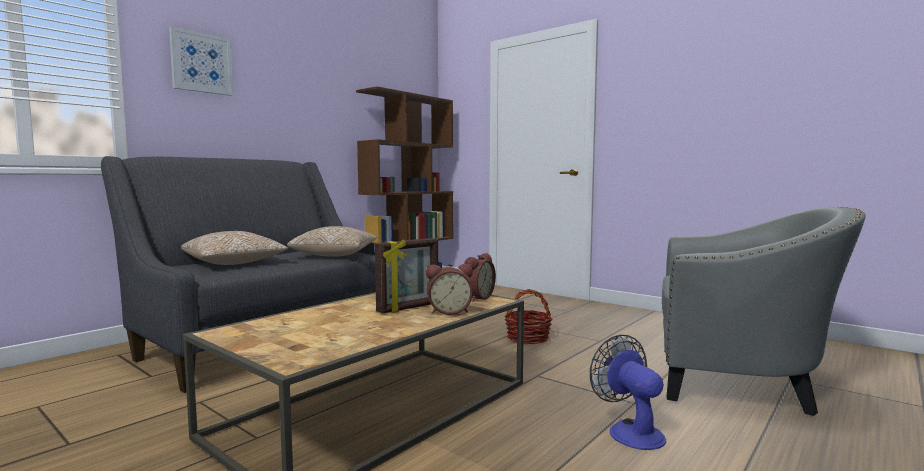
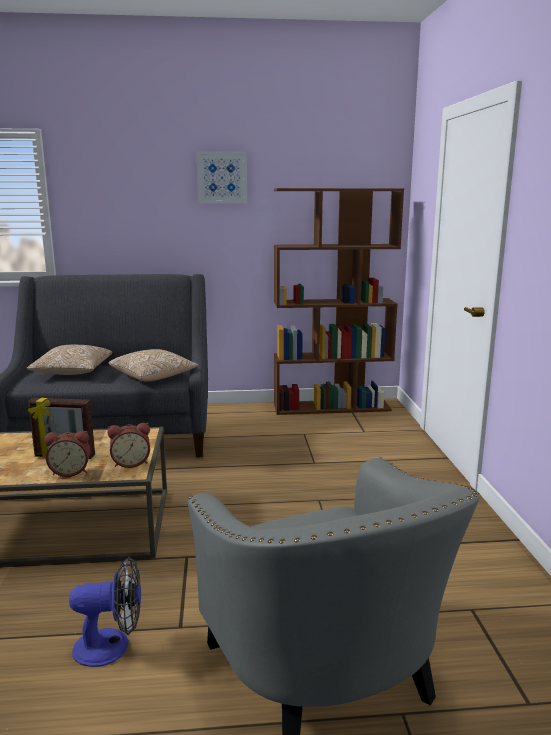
camera: 45 degrees right, 10 degrees up
picture [169,26,233,96] -> picture moved to [196,151,247,203]
alarm clock [426,264,473,315] -> alarm clock turned 45 degrees counterclockwise [45,431,91,477]
basket [505,289,552,344] -> none
fan [590,335,666,450] -> fan turned 60 degrees clockwise [69,557,141,667]

